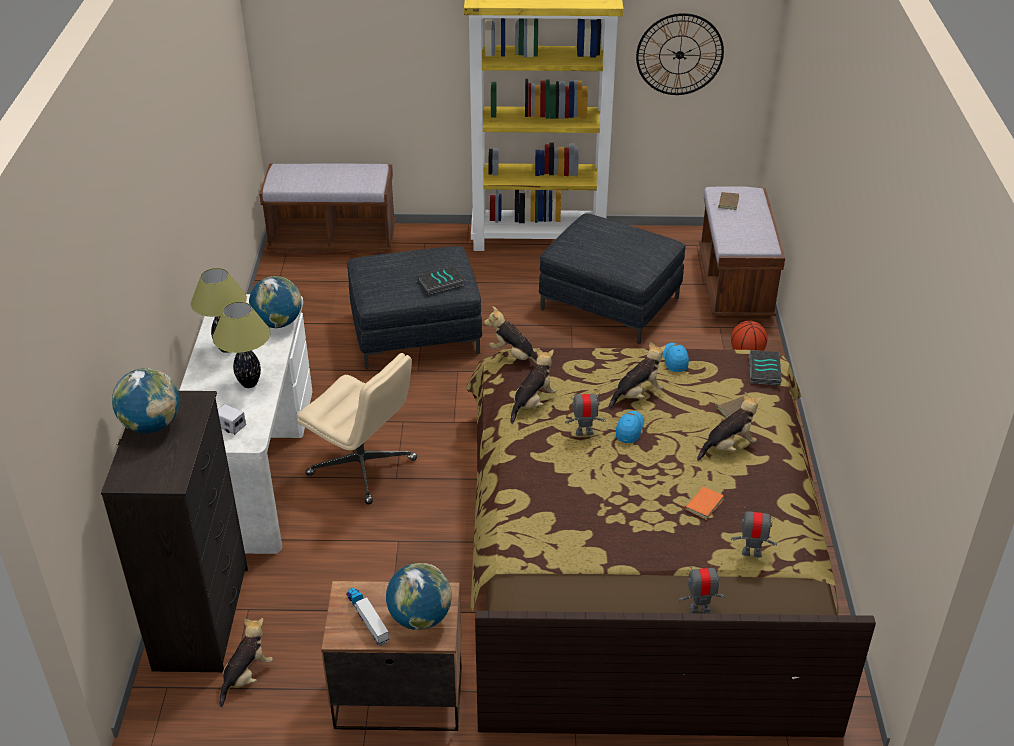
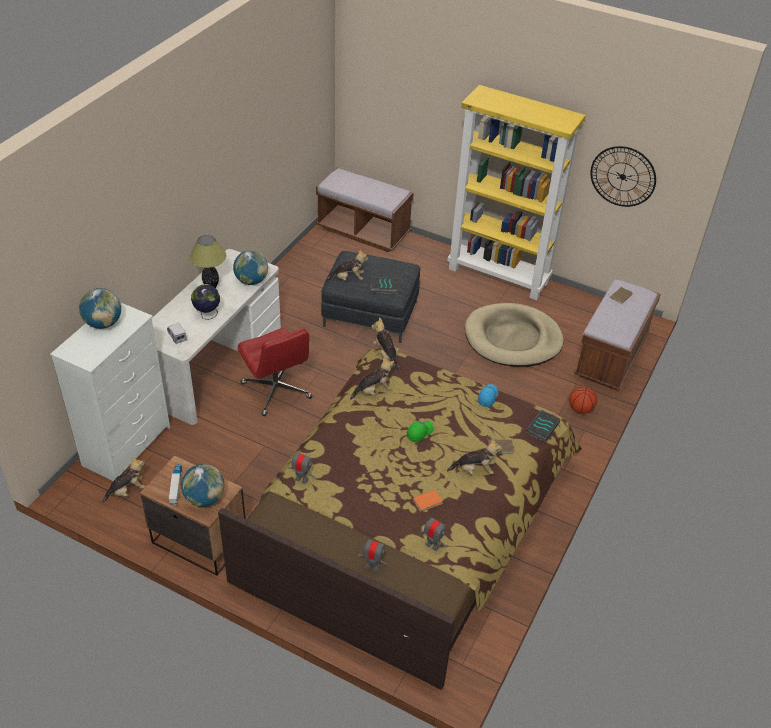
camera: 25 degrees right, 5 degrees up
black dresser [101,391,248,672] -> white dresser [50,302,170,481]
table lamp [212,302,270,388] -> globe [191,284,220,320]
beige office chair [297,353,417,504] -> red office chair [238,328,312,416]
grey ottoman [539,214,686,344] -> beige dog bed [465,303,564,367]
toy robot [565,388,606,436] -> toy robot moved to [288,449,315,484]
plush toy [608,342,666,409] -> plush toy moved to [326,249,369,281]
blue cap [616,411,644,443] -> green cap [407,421,434,442]

